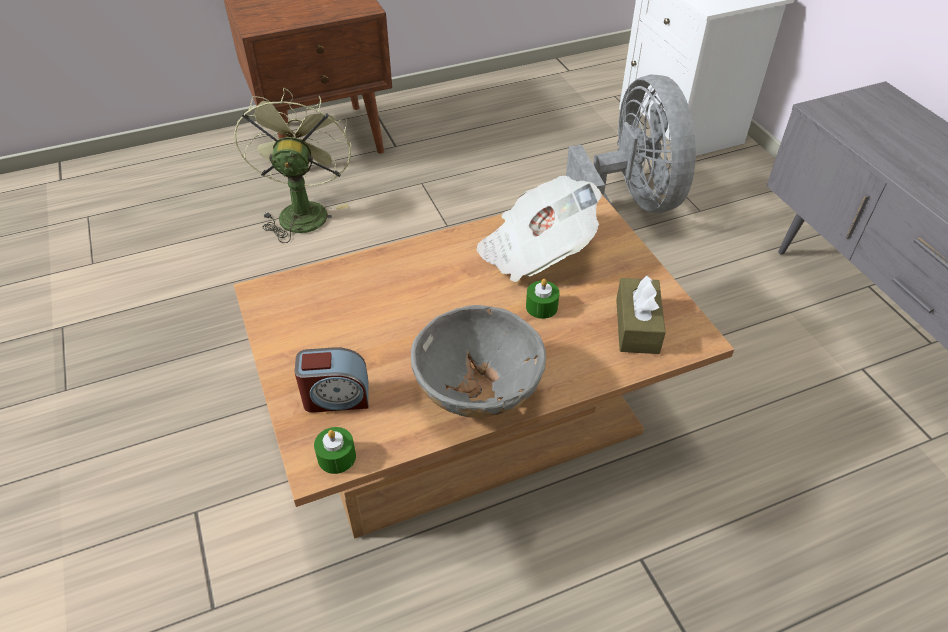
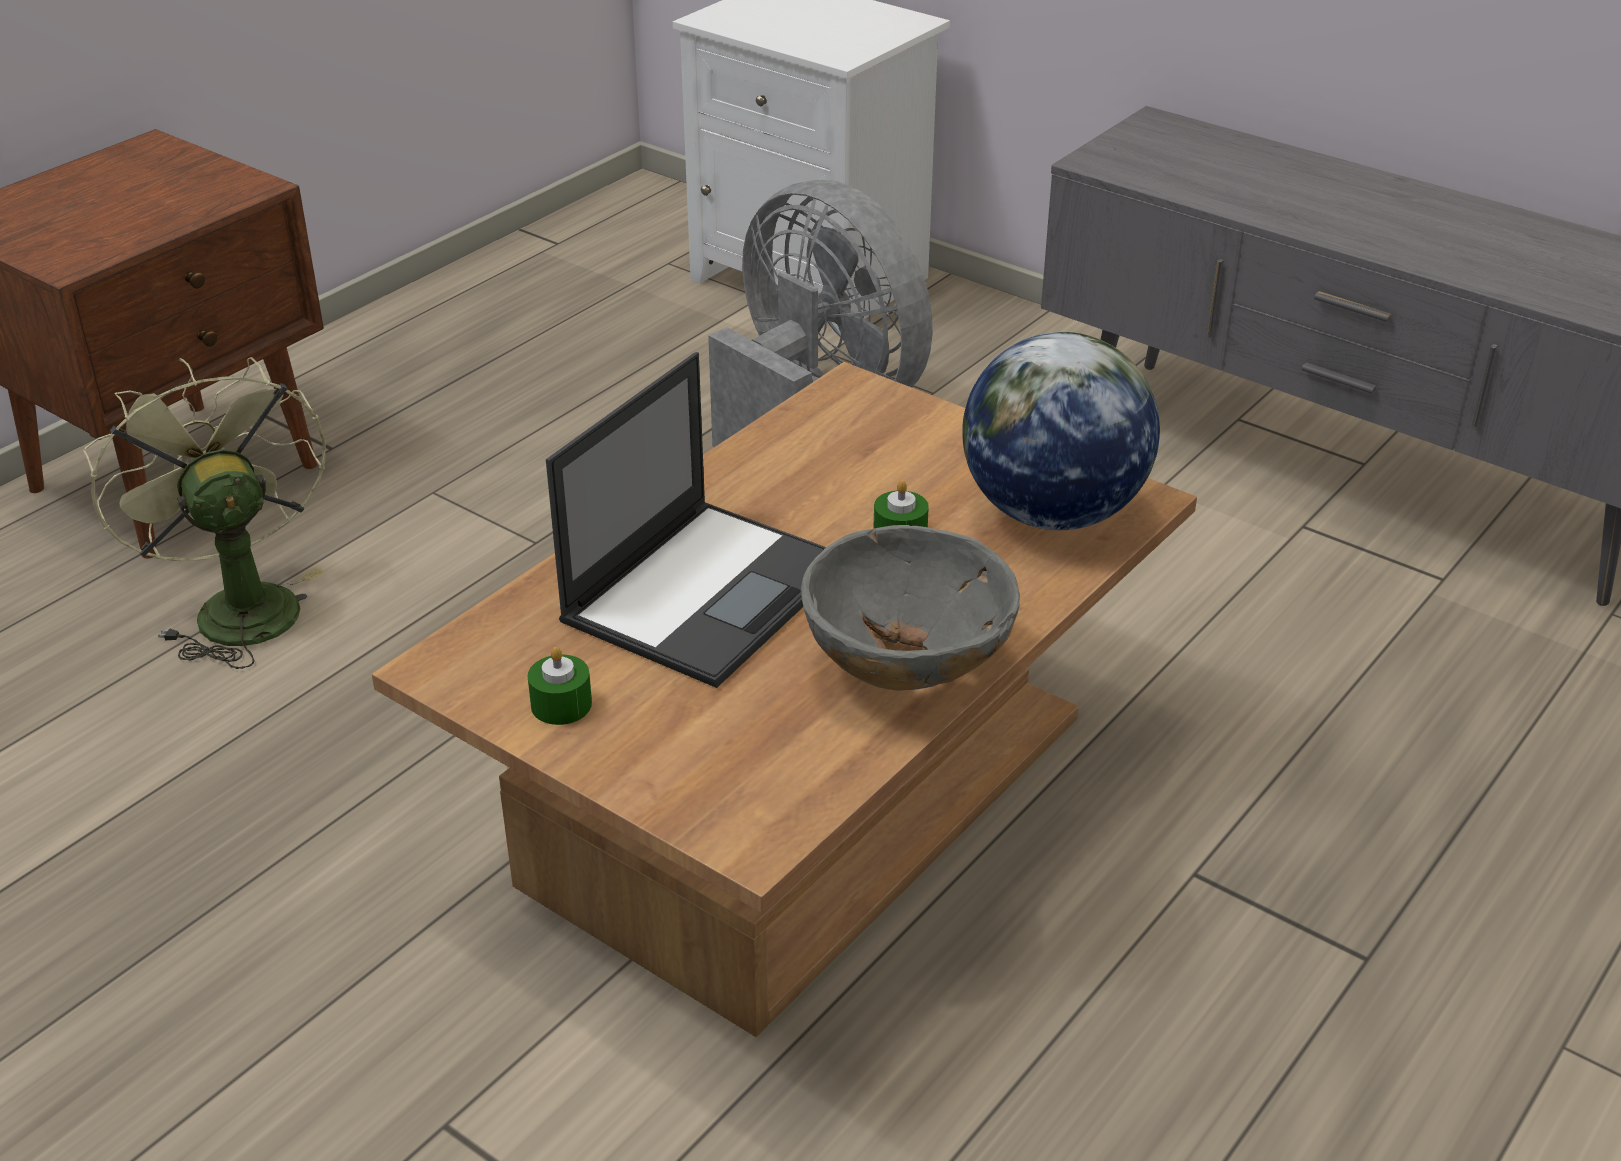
camera: 30 degrees left, 10 degrees down
alarm clock [295,347,369,413] -> none
green candle [314,427,356,474] -> green candle moved to [528,647,592,725]
newspaper [477,175,602,282] -> none
brown tissue box [616,275,666,354] -> globe [962,332,1160,530]
none -> laptop [546,352,826,688]

